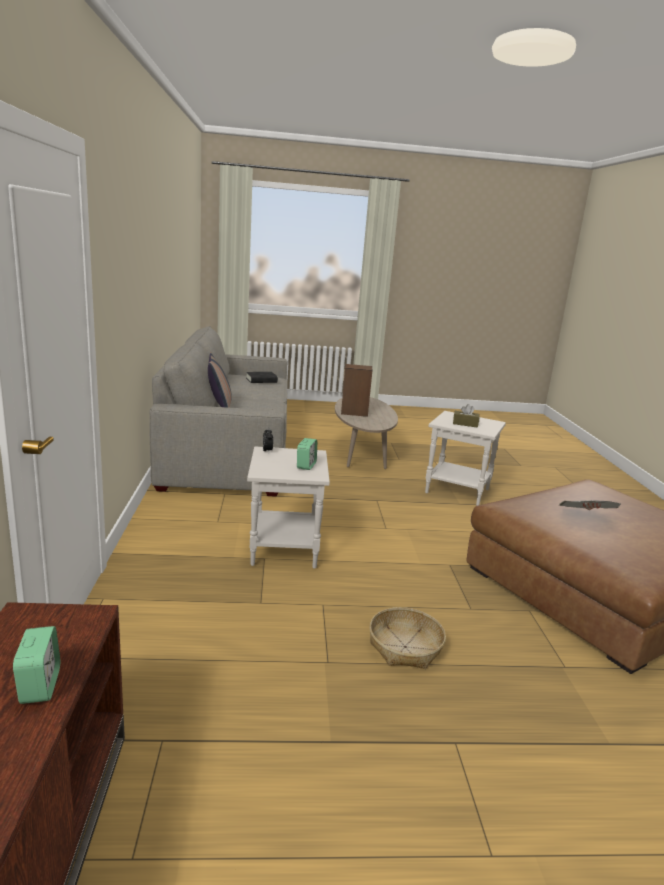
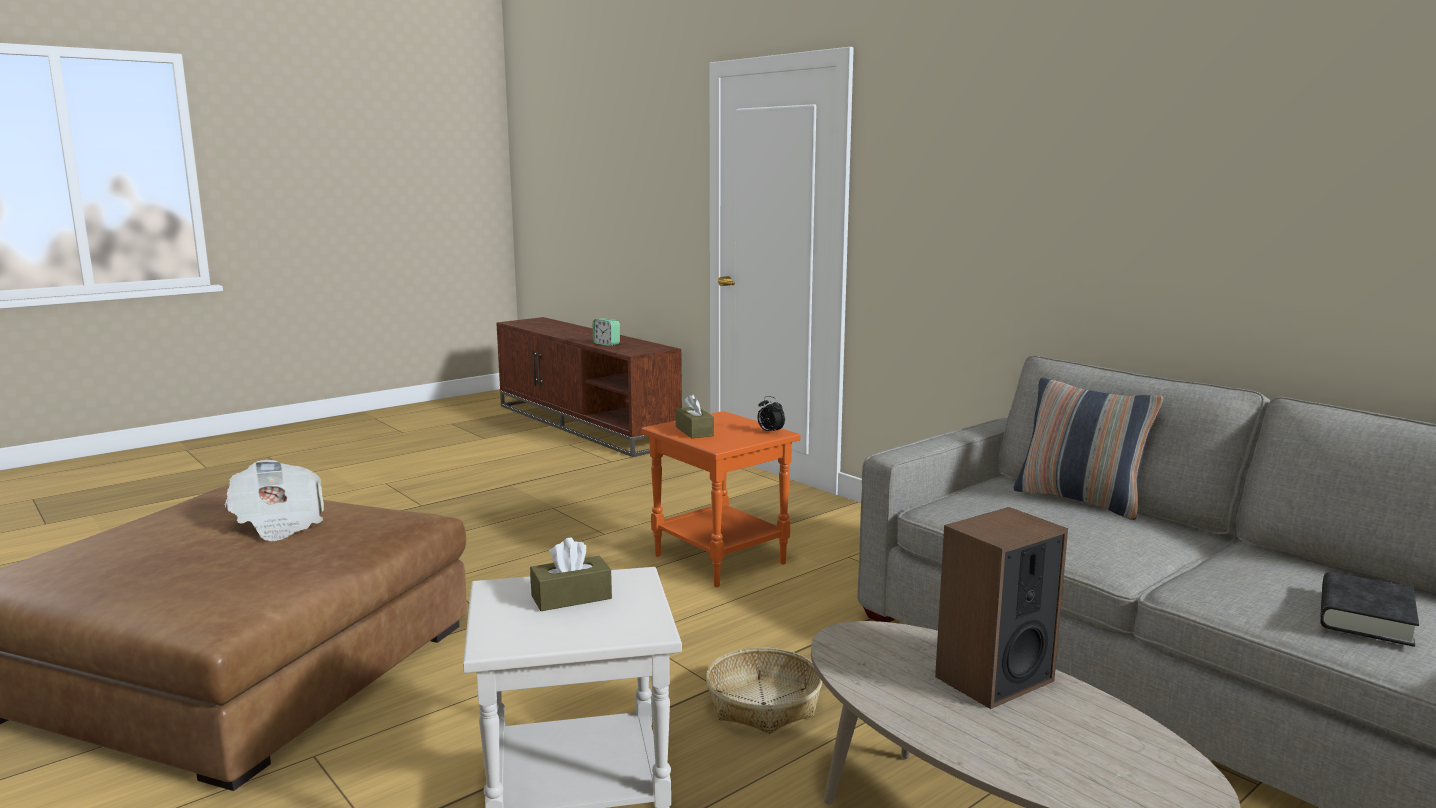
camera: 145 degrees right, 5 degrees down
white side table [247,447,330,569] -> orange side table [641,411,801,587]
alarm clock [297,438,317,470] -> brown tissue box [675,394,714,438]
basket [370,607,446,669] -> basket moved to [706,647,822,734]

